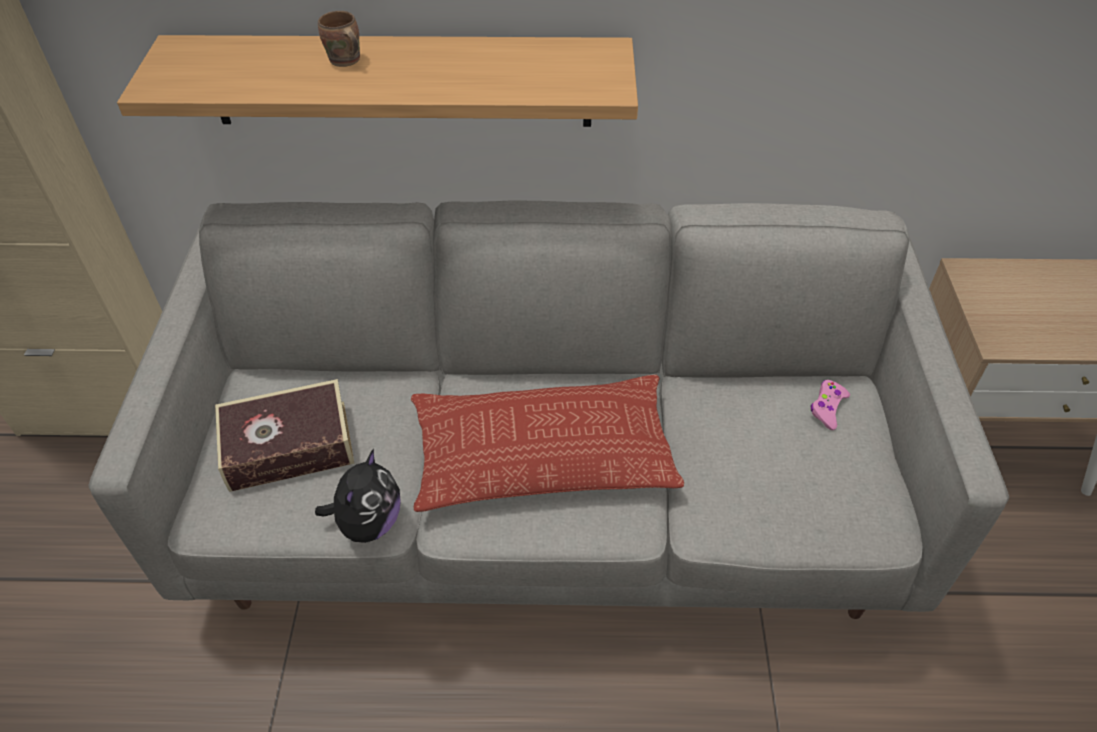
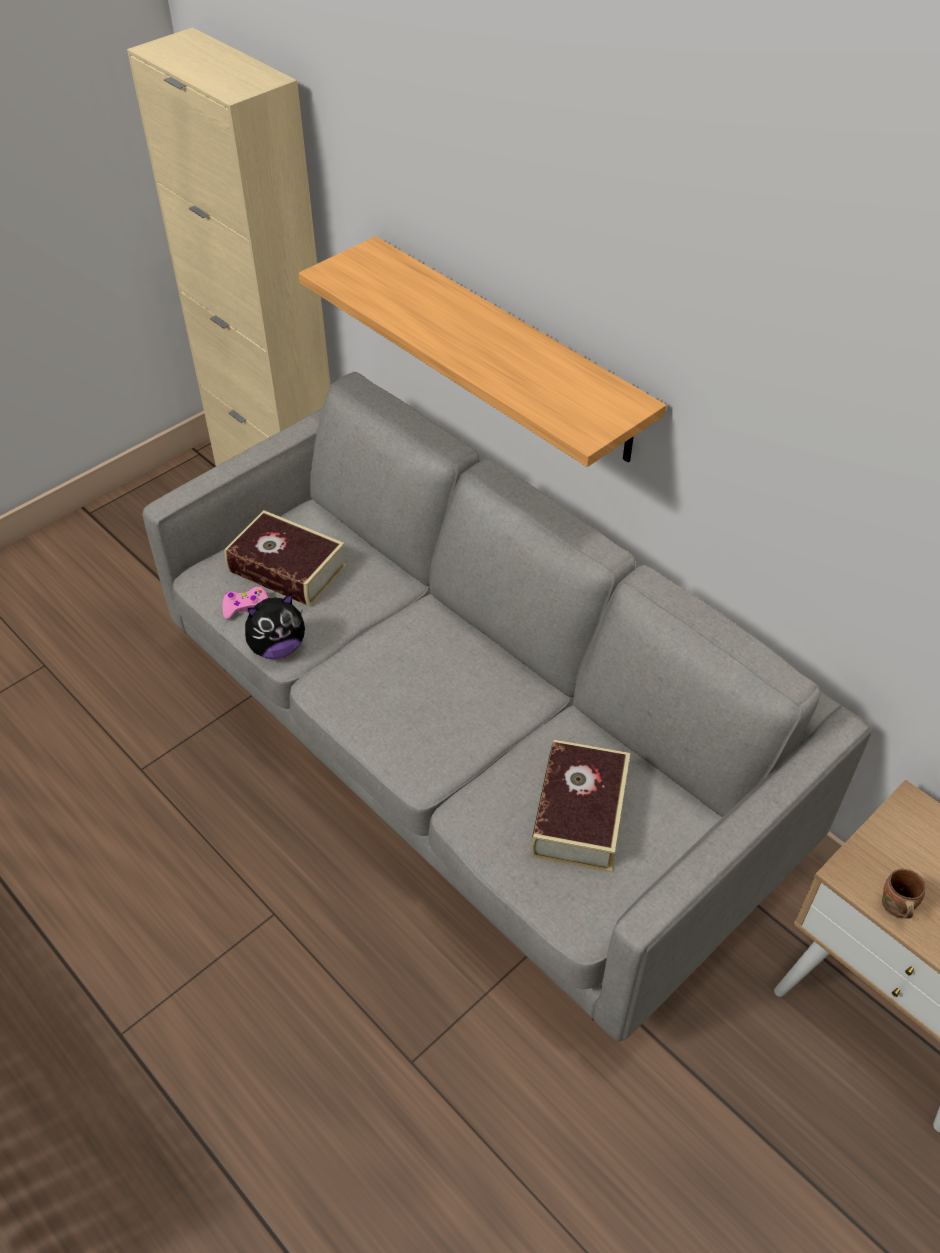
camera: 45 degrees right, 0 degrees up
brown mug [318,11,360,67] -> brown mug moved to [882,869,926,919]
pillow [411,375,684,512] -> none
pink game controller [811,380,850,430] -> pink game controller moved to [223,587,268,619]
none -> book [530,740,630,872]

